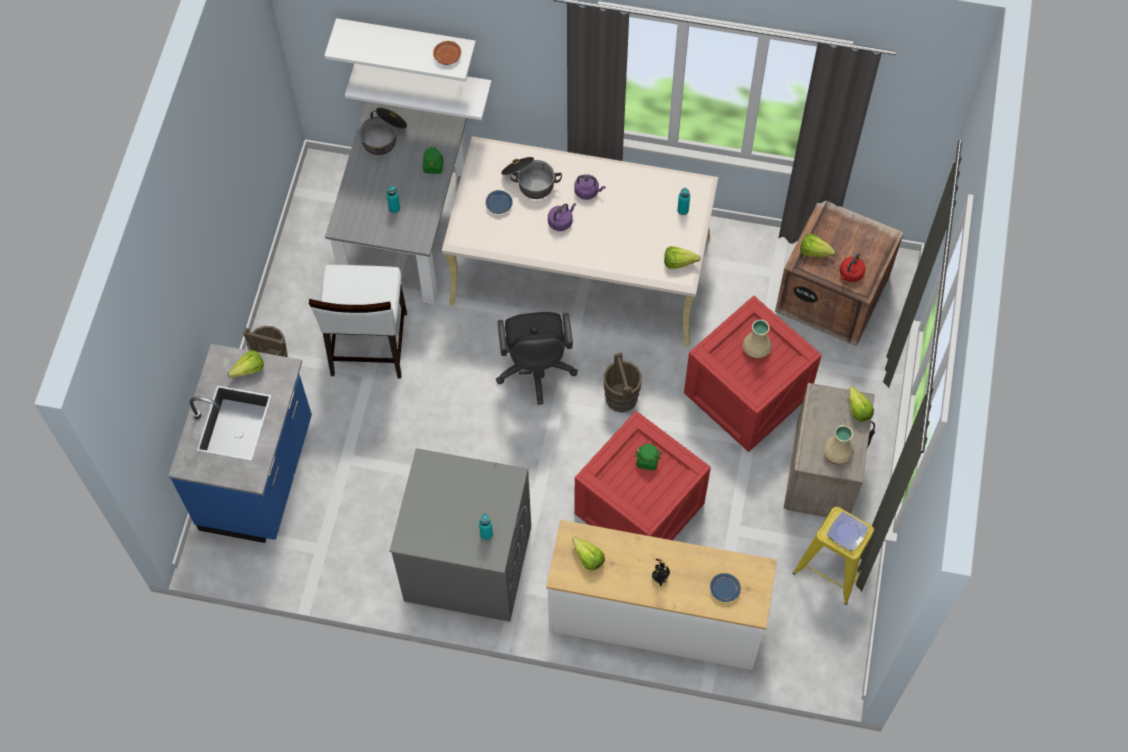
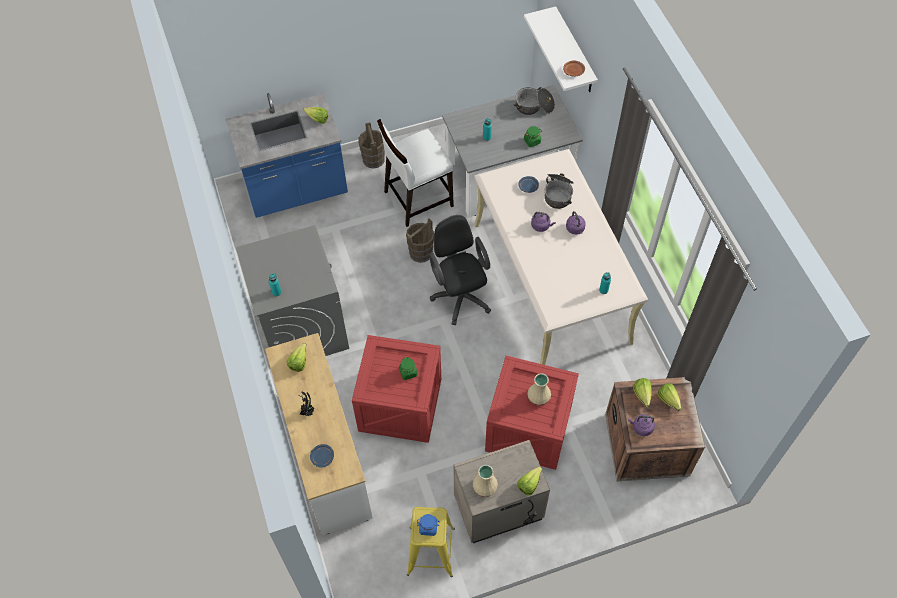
camera: 60 degrees right, 5 degrees down
white shelf [345,64,492,120] -> none
black office chair [496,312,578,405] -> black office chair turned 105 degrees clockwise [429,215,491,325]
brown bucket [604,353,642,413] -> brown bucket moved to [406,218,434,263]
lettuce [664,246,701,269] -> lettuce moved to [657,383,681,411]
plate [827,512,869,551] -> blue jar [417,514,440,536]
red kettle [840,253,865,282] -> purple kettle [628,414,655,436]

